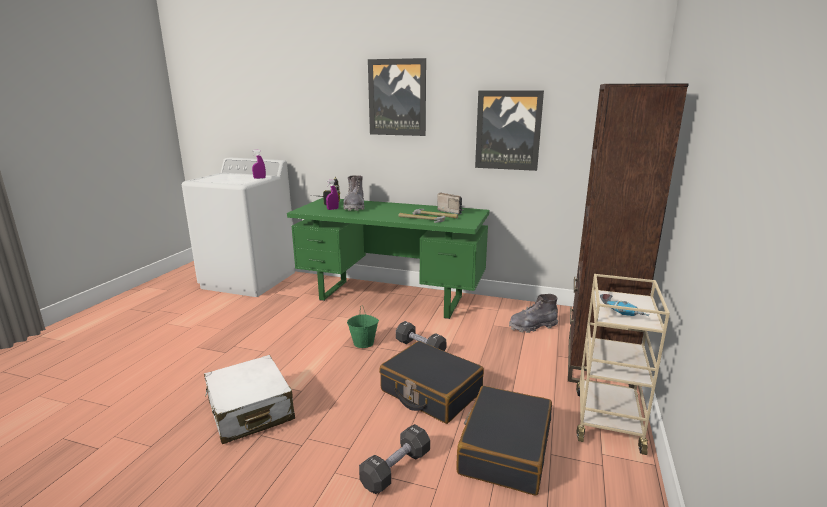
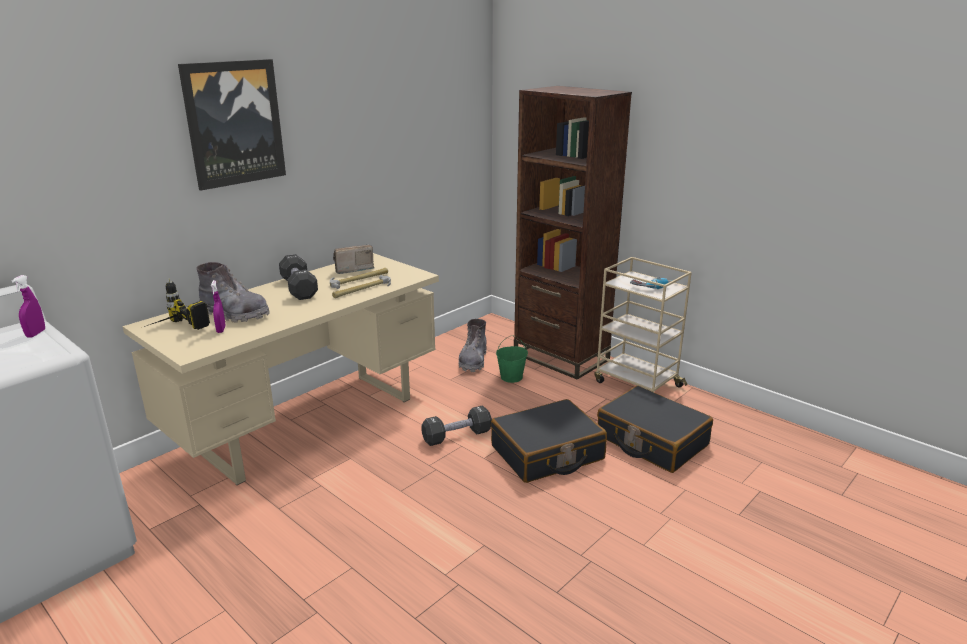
camera: 65 degrees left, 5 degrees up
white suitcase [204,355,295,444] -> none
green desk [287,198,489,319] -> beige desk [122,253,439,485]
green bucket [347,305,379,348] -> green bucket moved to [496,335,528,383]
black dumbbell [359,424,430,494] -> black dumbbell moved to [279,254,318,300]
picture [475,91,544,171] -> none

